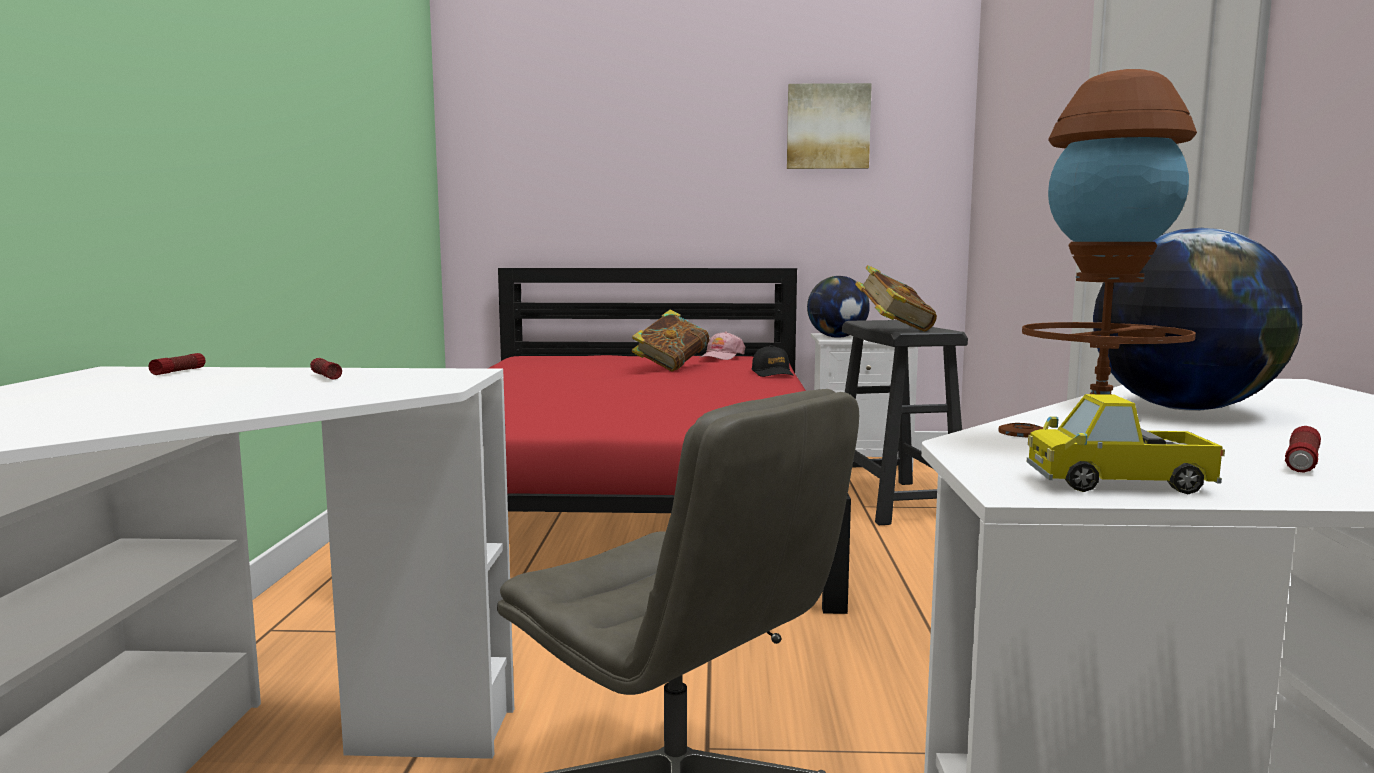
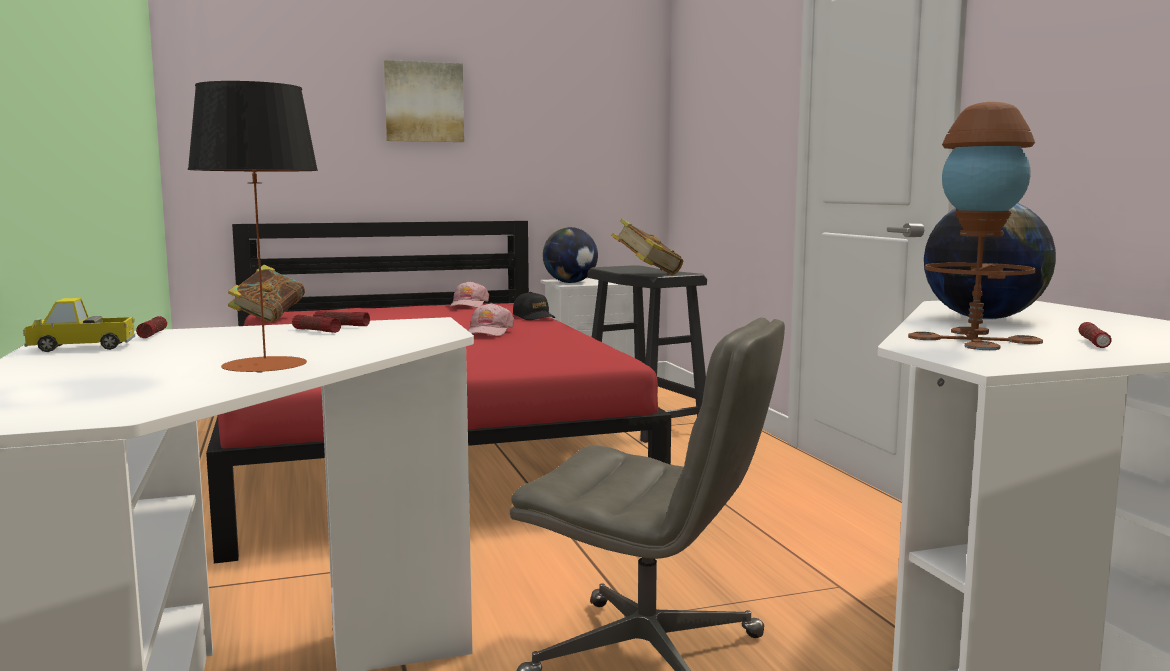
camera: 20 degrees left, 0 degrees up
book [632,310,709,371] -> book moved to [228,265,305,323]
picture [787,83,872,169] -> picture moved to [384,60,464,142]
toy truck [1027,394,1225,494] -> toy truck moved to [23,298,135,352]
none -> table lamp [187,81,318,373]
none -> flashlight [313,311,370,326]
none -> pink cap [468,303,514,336]

